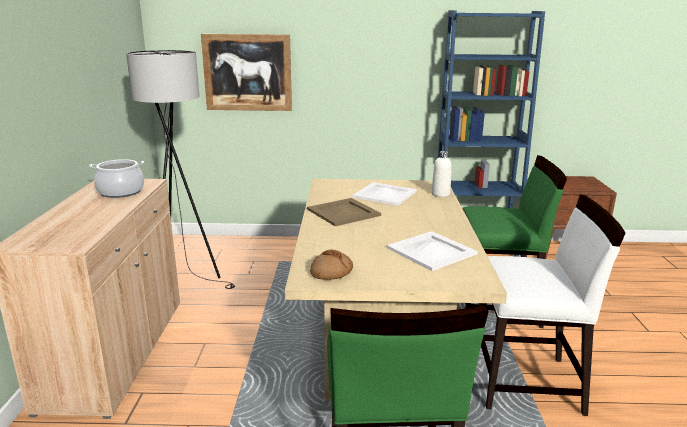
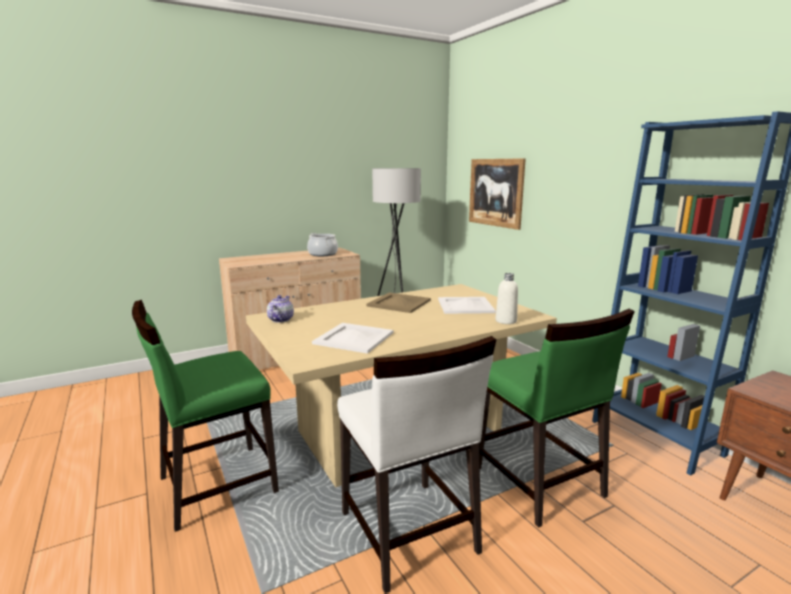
camera: 60 degrees right, 5 degrees down
bread [310,250,353,280] -> teapot [267,295,294,323]

